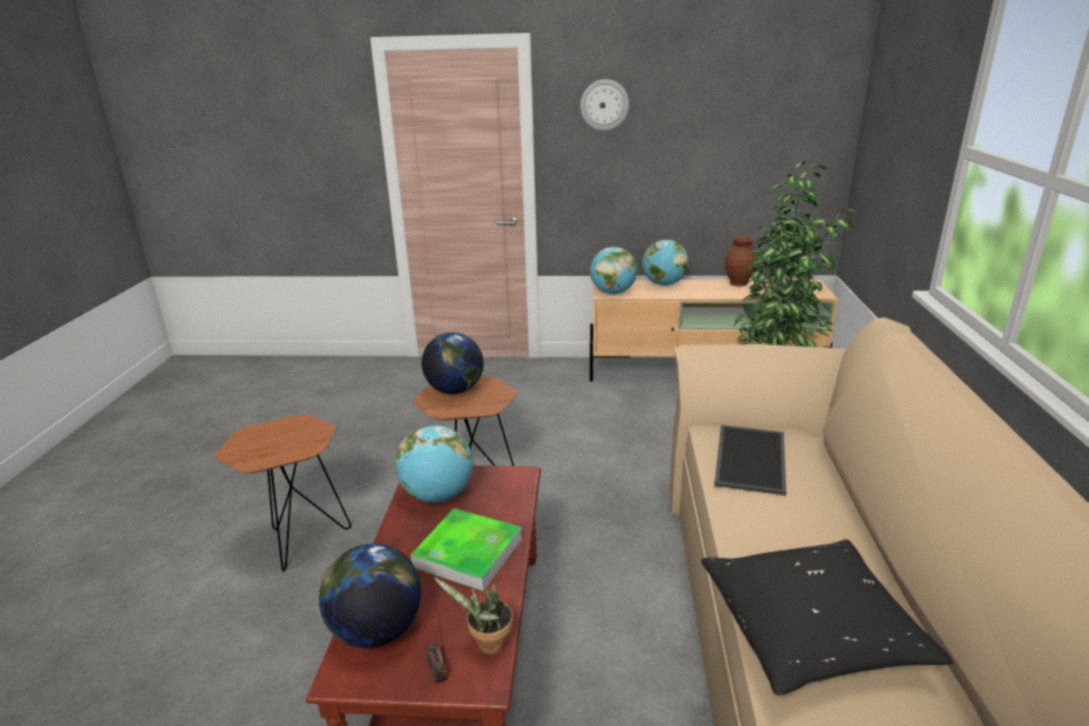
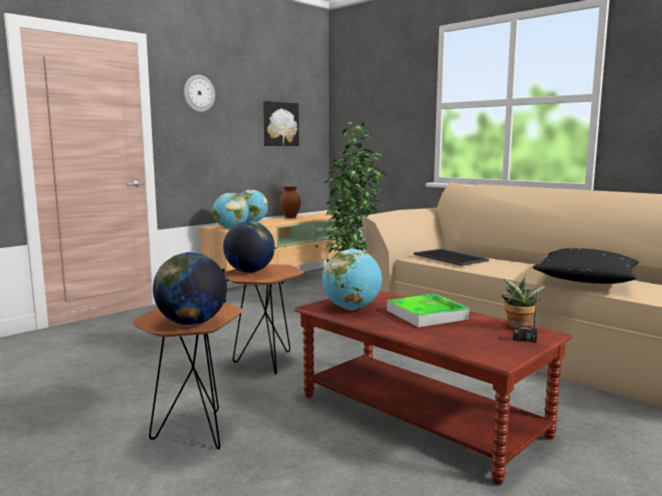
camera: 50 degrees left, 15 degrees down
globe [319,543,421,648] -> globe moved to [153,252,227,326]
none -> picture [263,101,299,146]

